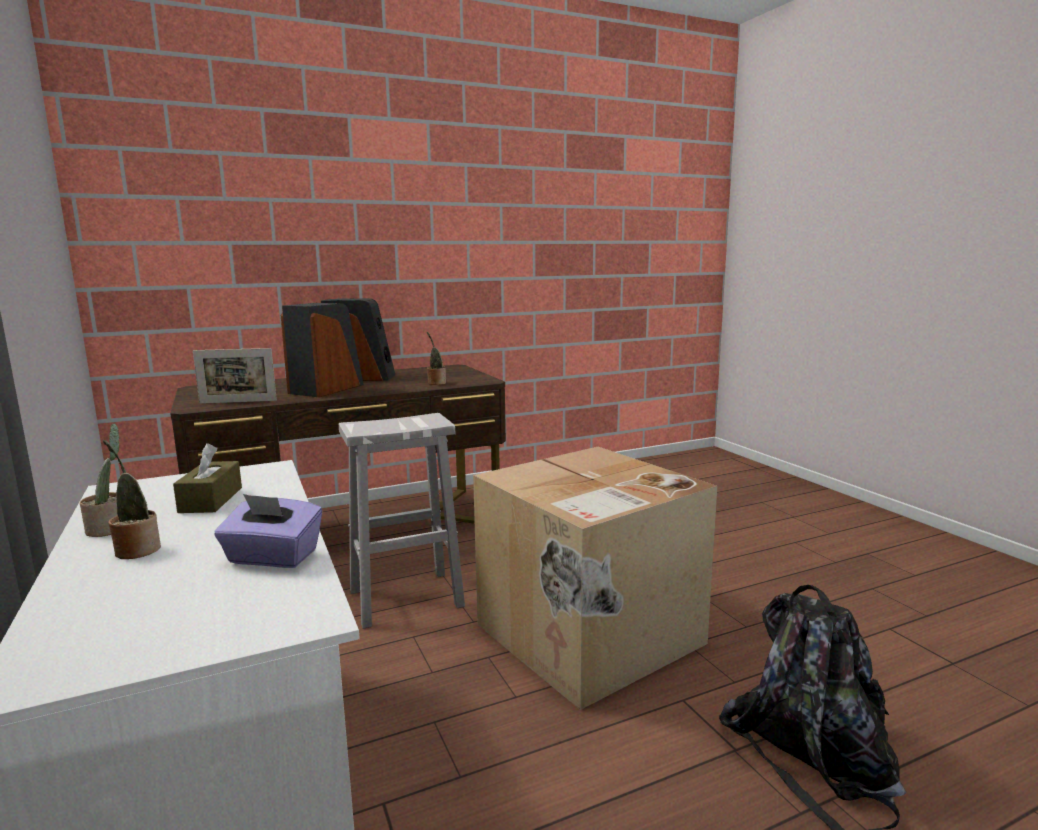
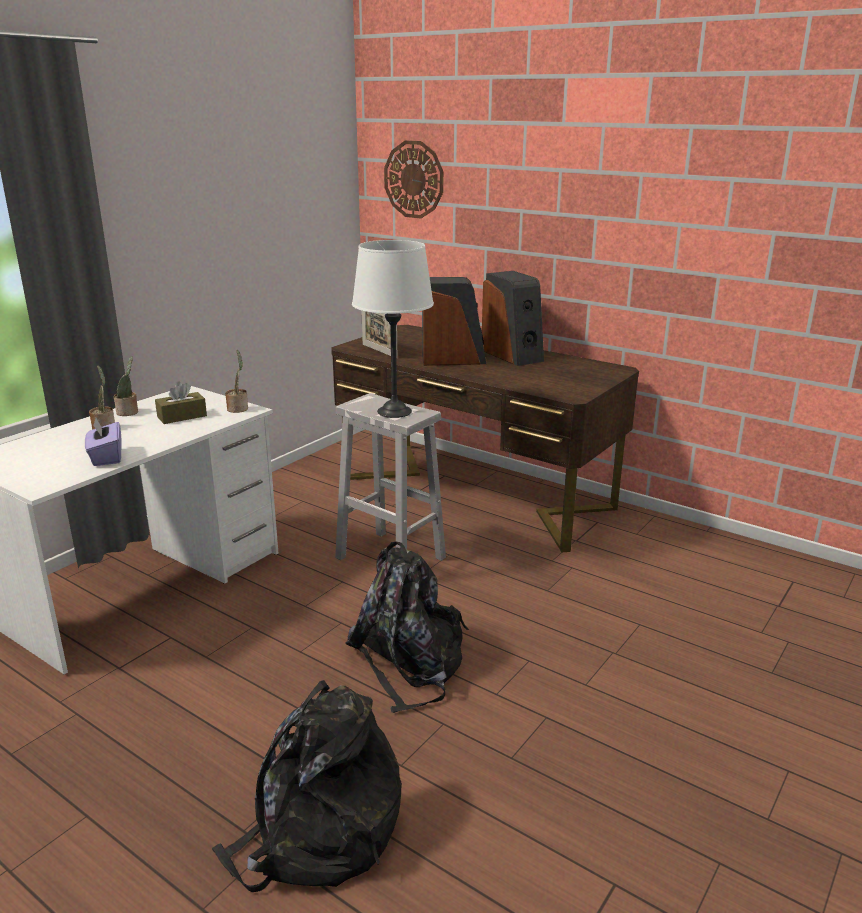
camera: 60 degrees right, 10 degrees up
potted plant [427,332,446,385] -> potted plant moved to [225,350,248,413]
cardboard box [473,447,717,710] -> black backpack [346,541,469,713]
none -> white table lamp [352,240,434,418]
none -> wall clock [384,141,443,218]

